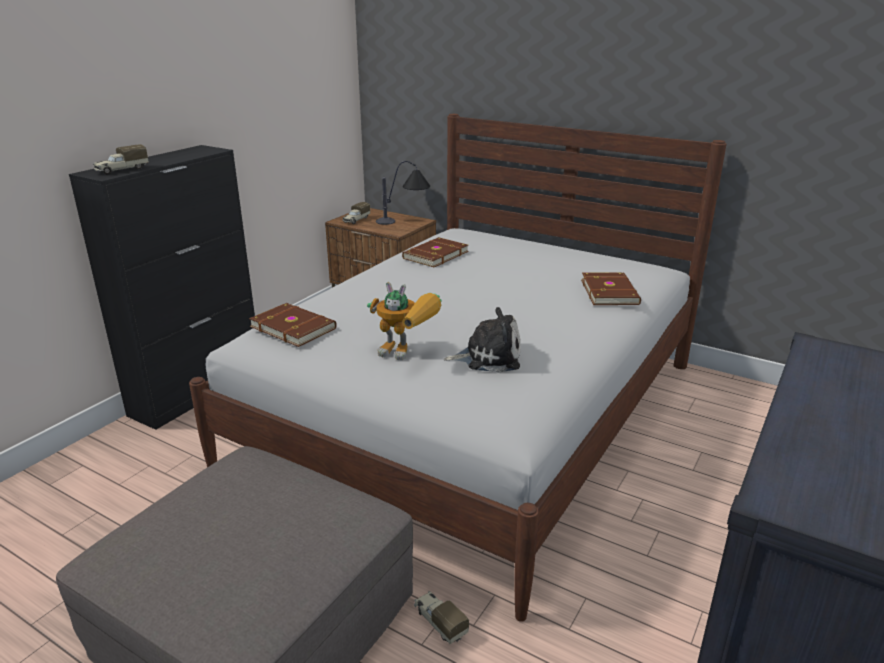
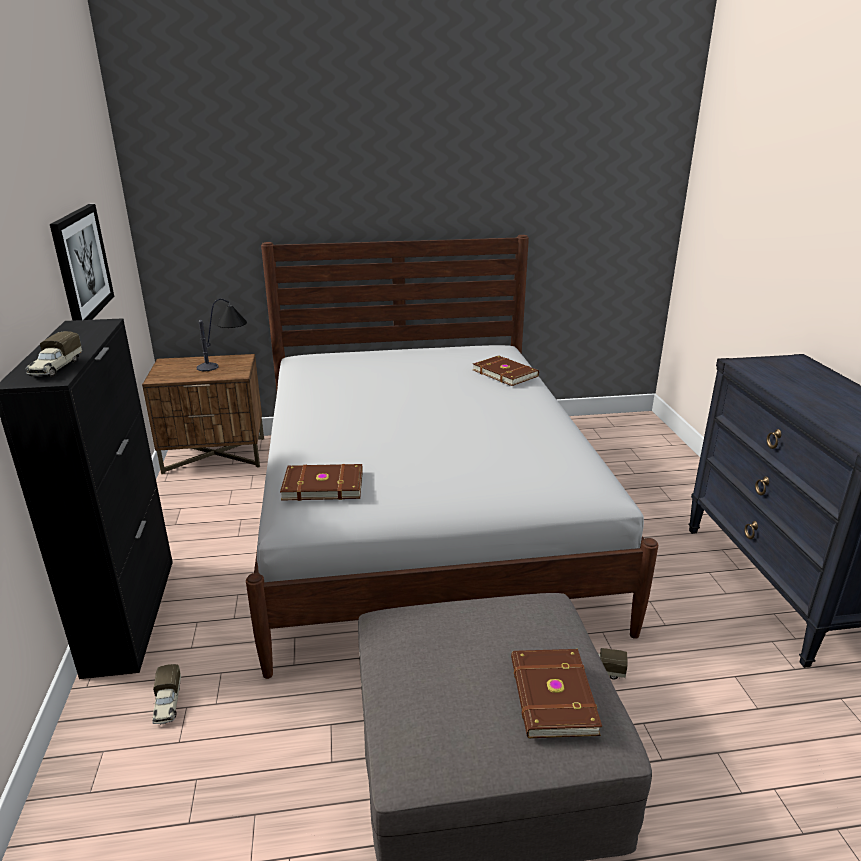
camera: 40 degrees left, 0 degrees up
toy truck [343,202,370,224] -> toy truck moved to [152,664,181,725]
toy robot [367,282,442,360] -> none
brown book [402,237,469,267] -> brown book moved to [511,649,602,738]
plush toy [444,307,520,373] -> none
none -> picture [50,204,114,321]

